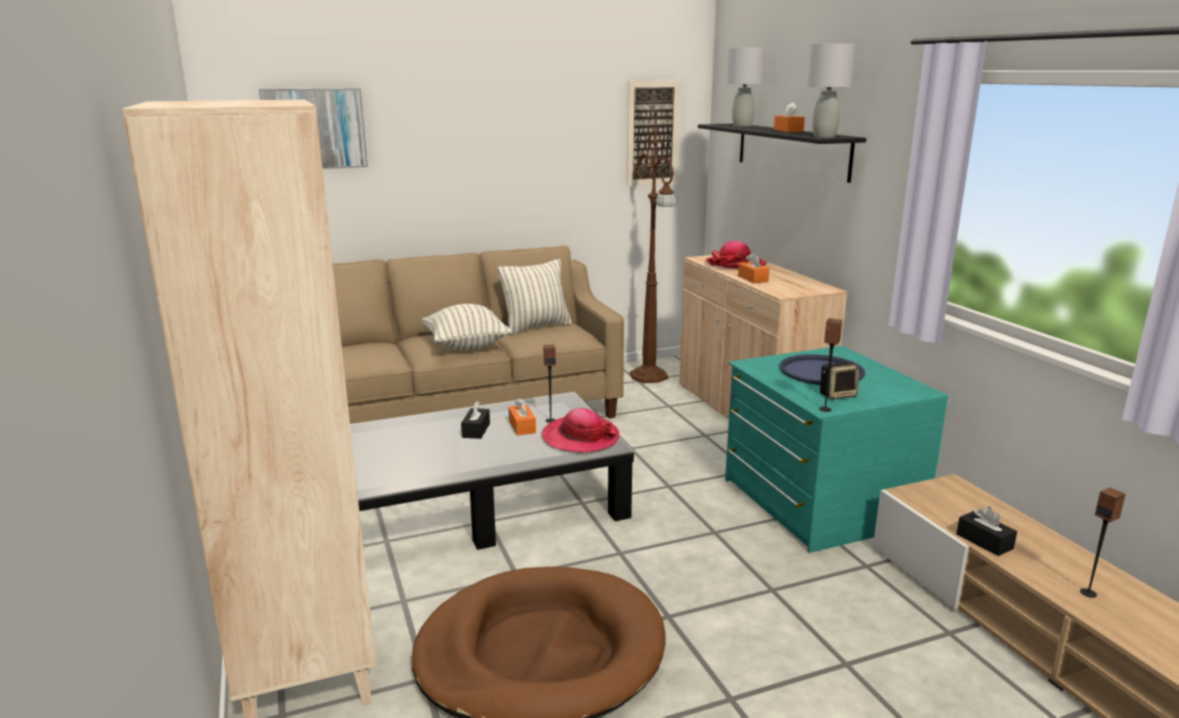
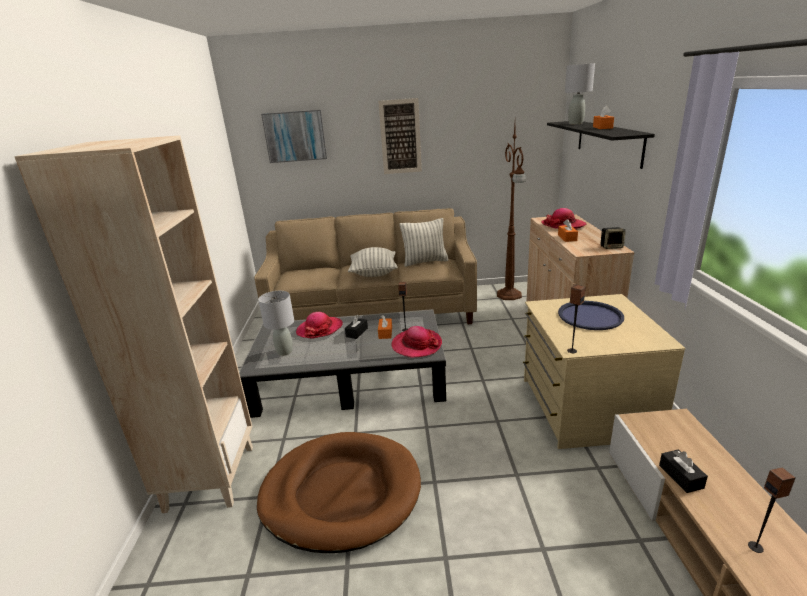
camera: 20 degrees right, 5 degrees up
picture [627,81,680,186] -> picture moved to [378,98,422,174]
turquoise dresser [725,346,949,553] -> beige dresser [523,294,685,449]
grey table lamp [807,43,856,138] -> grey table lamp moved to [258,291,294,356]
speaker [820,362,859,400] -> speaker moved to [600,227,626,249]
none -> hat [296,312,343,339]

